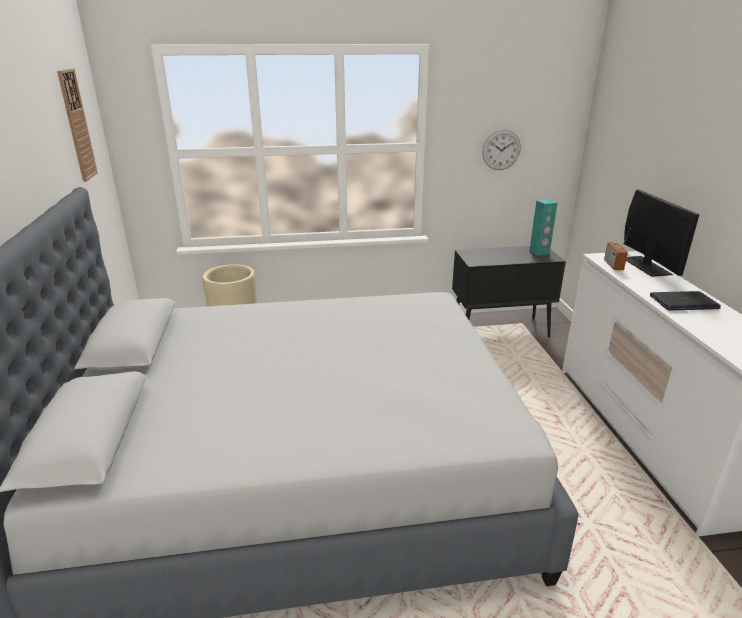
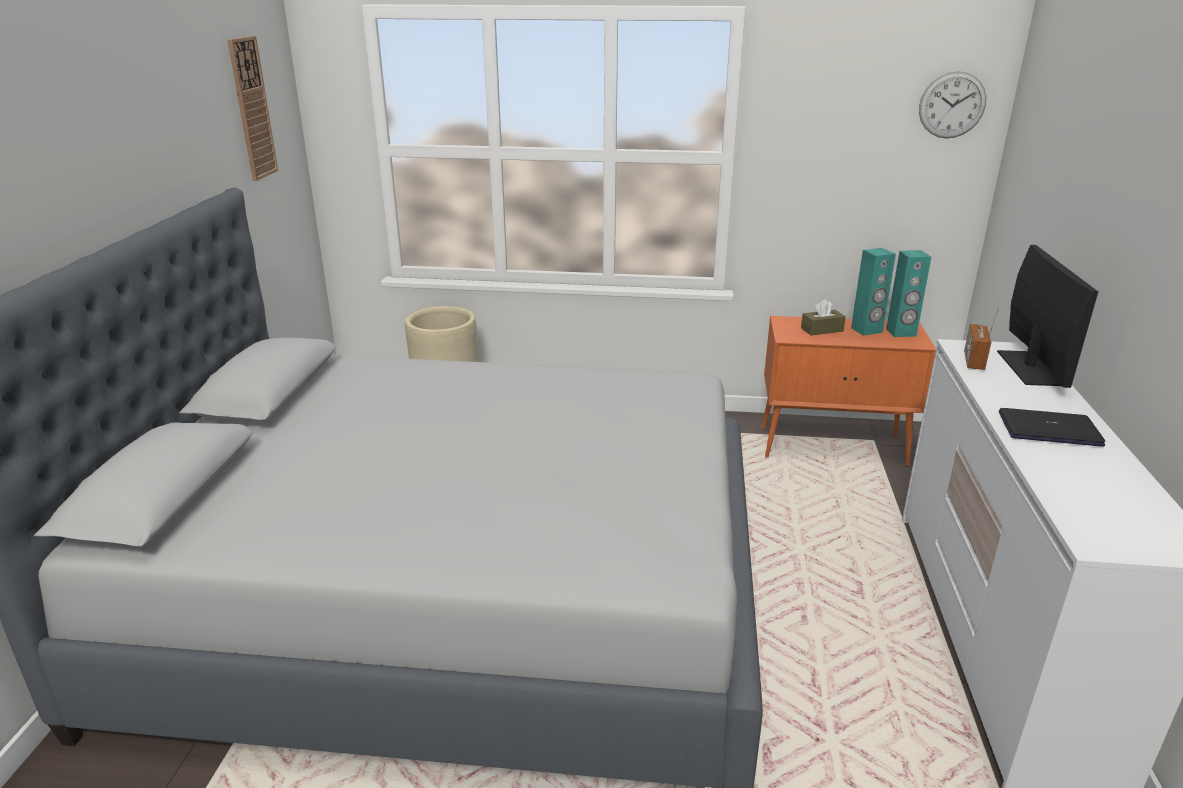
camera: 15 degrees right, 0 degrees up
black cabinet [452,246,566,337] -> orange cabinet [761,316,936,467]
wall clock [482,130,521,170] -> wall clock moved to [919,71,987,139]
none -> brown tissue box [801,299,846,335]
none -> turquoise speaker [851,248,896,336]

